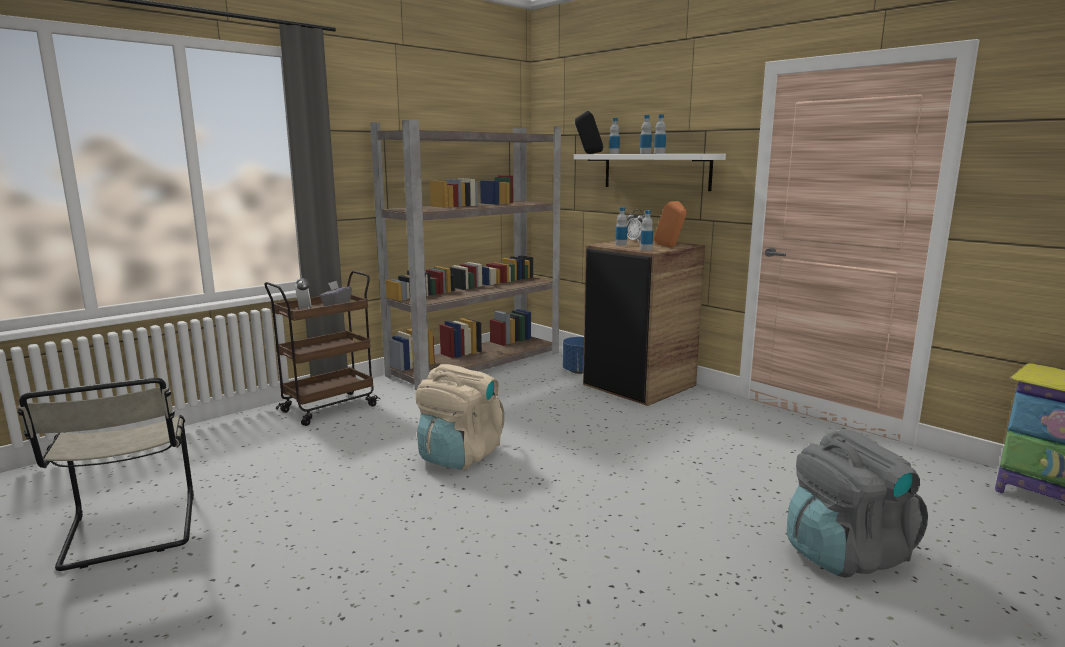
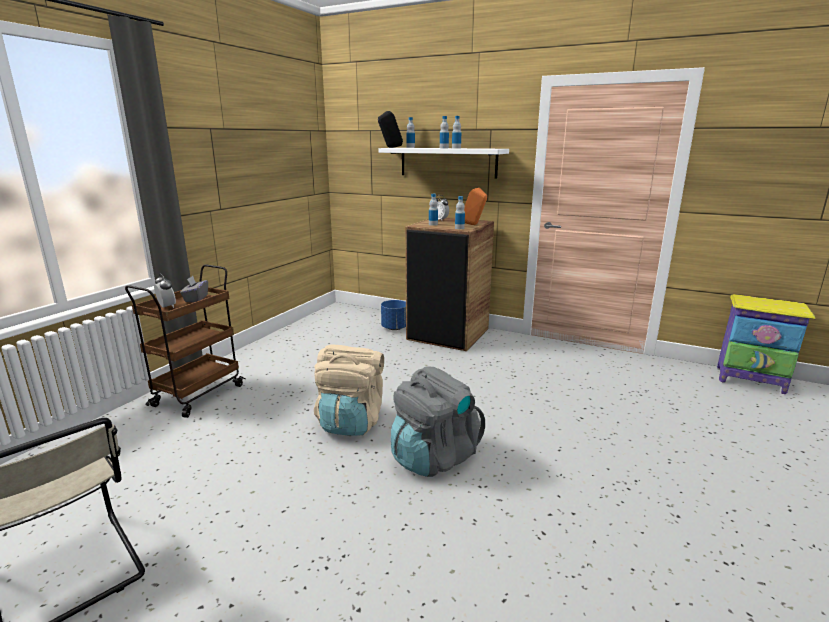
camera: 20 degrees left, 5 degrees up
brown bookcase [370,120,561,390] -> none
grey backpack [787,429,928,578] -> grey backpack moved to [391,366,485,477]

